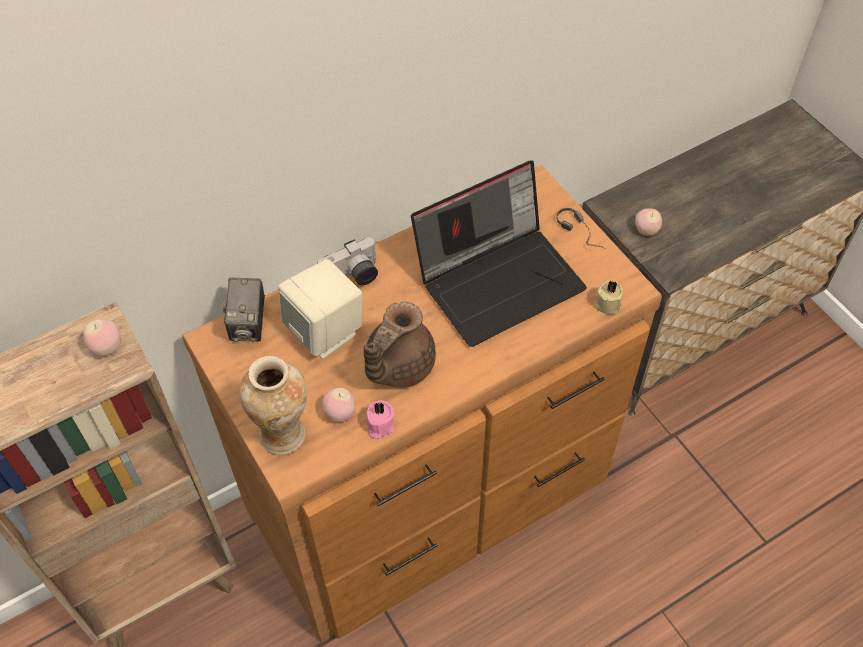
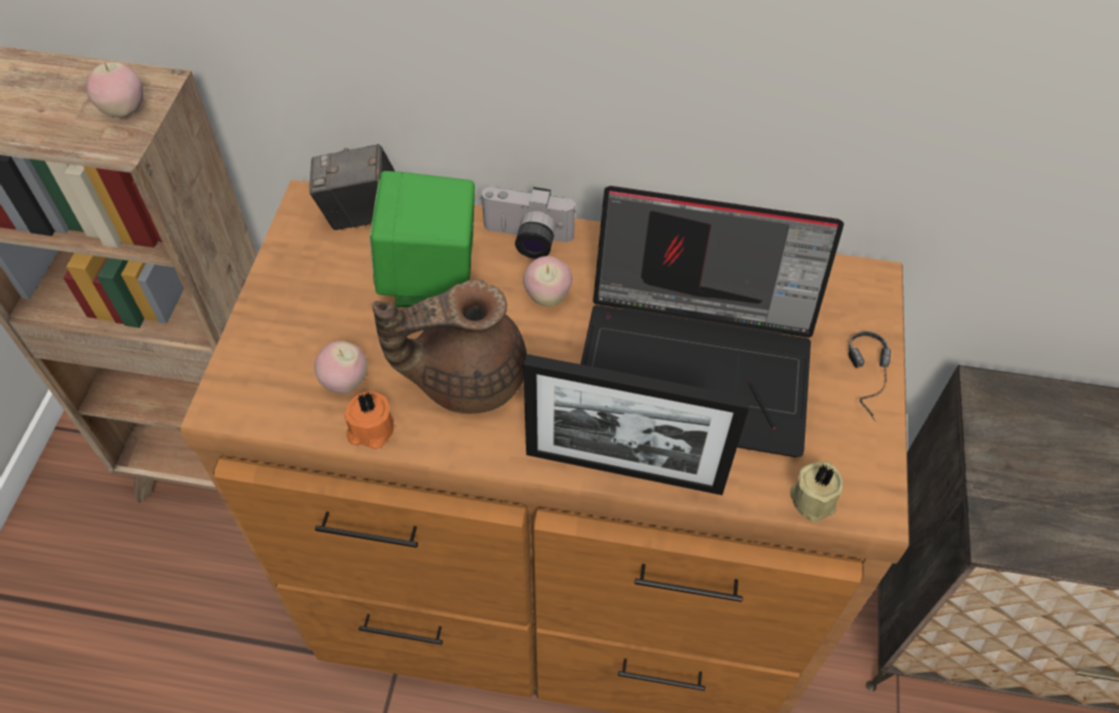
camera: 40 degrees right, 0 degrees up
camera [223,278,265,342] -> camera turned 45 degrees clockwise [309,144,395,230]
vase [239,356,307,455] -> none
beige speaker [278,259,362,359] -> green speaker [369,171,475,307]
pink candle [367,400,394,440] -> orange candle [344,391,394,449]
apple [635,208,662,236] -> apple moved to [523,256,572,307]
none -> picture frame [523,354,751,495]

